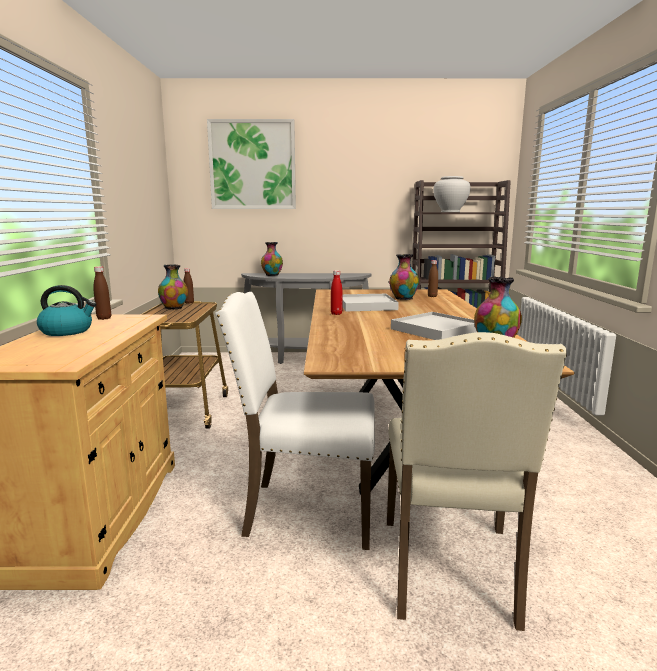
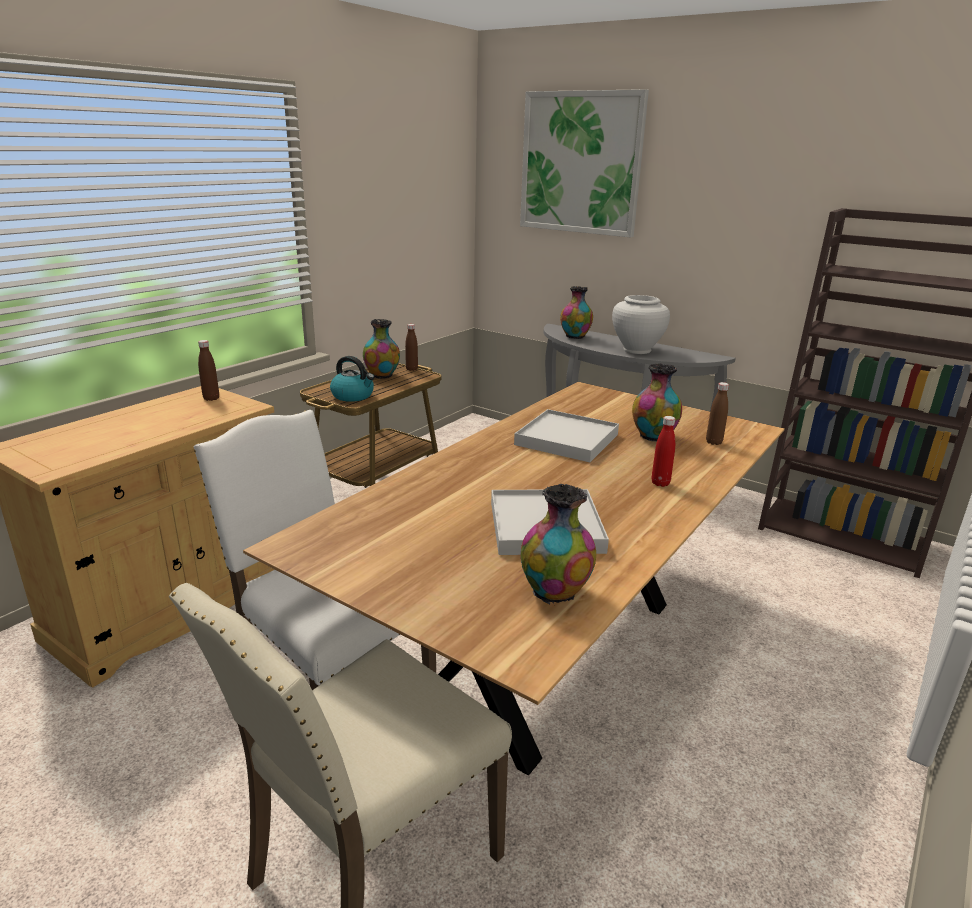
camera: 35 degrees right, 10 degrees up
kettle [37,285,96,336] -> kettle moved to [330,356,374,402]
red bottle [331,270,342,315] -> red bottle moved to [652,416,675,487]
white vase [434,176,470,212] -> white vase moved to [612,295,670,354]

